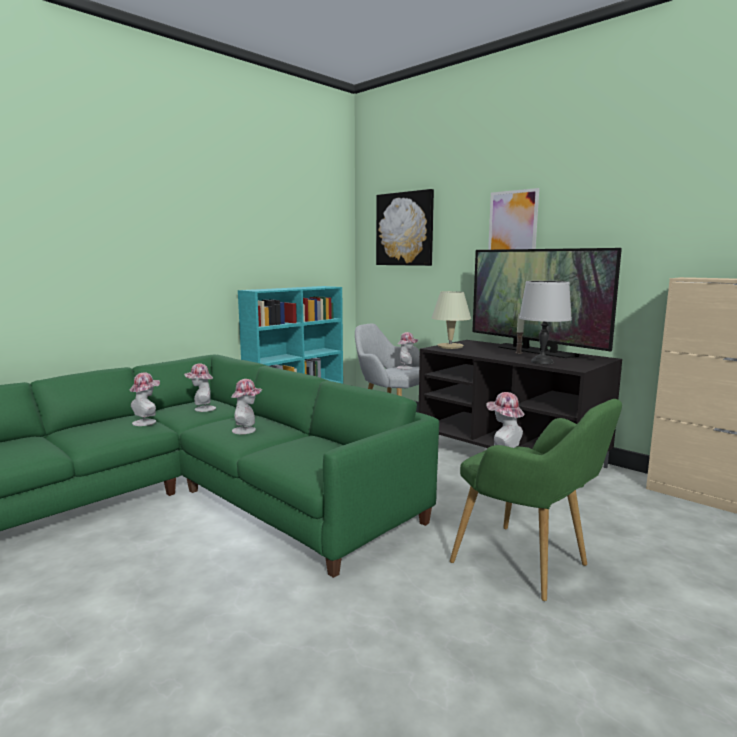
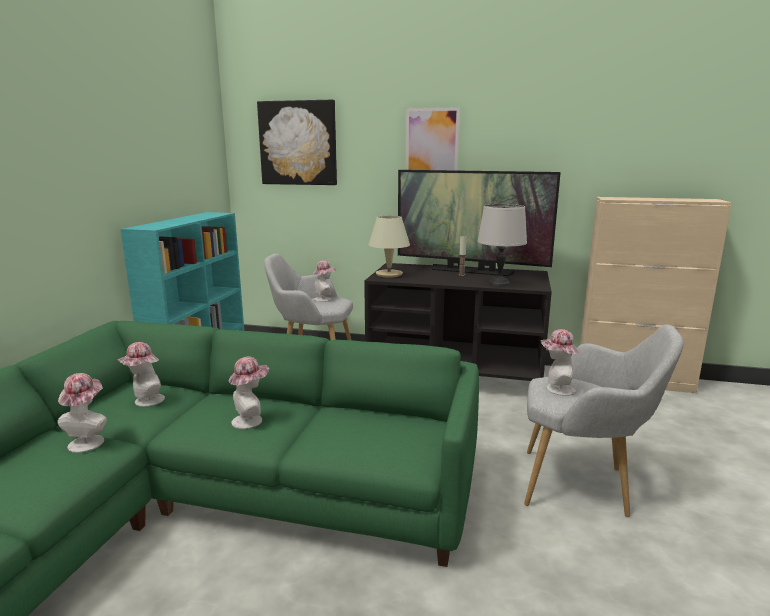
camera: 30 degrees left, 5 degrees up
green armchair [450,399,622,601] -> grey armchair [524,325,684,517]

